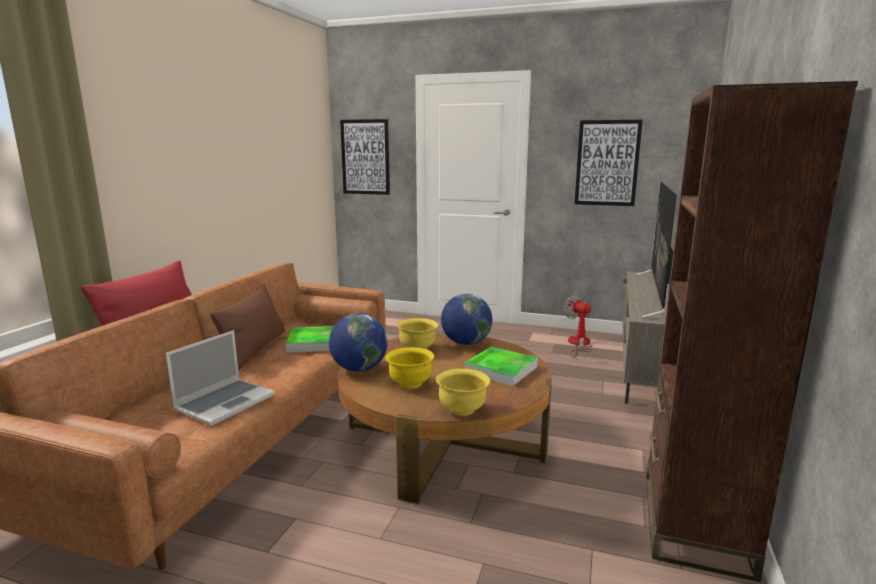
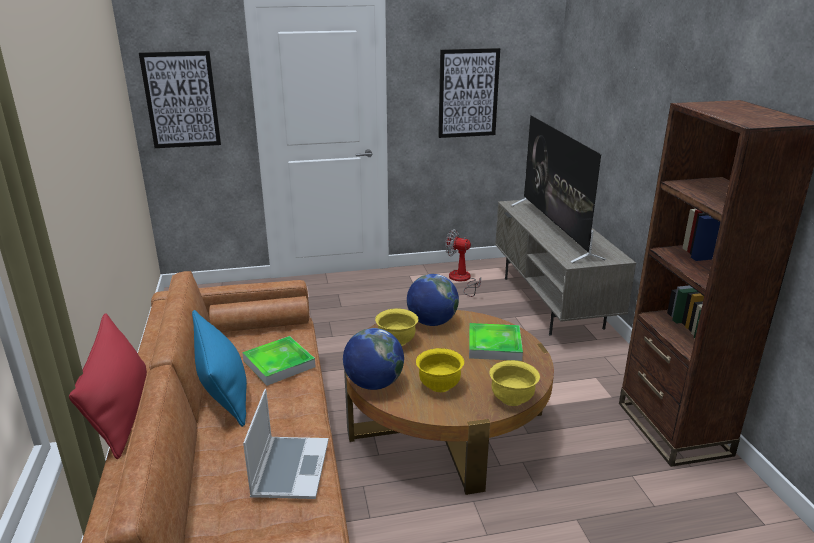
camera: 30 degrees left, 10 degrees up
brown pillow [210,283,285,370] -> blue pillow [192,310,247,427]

